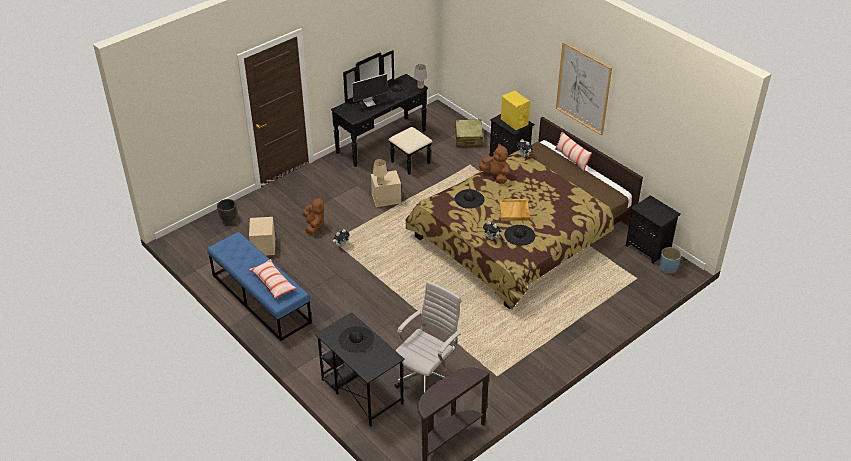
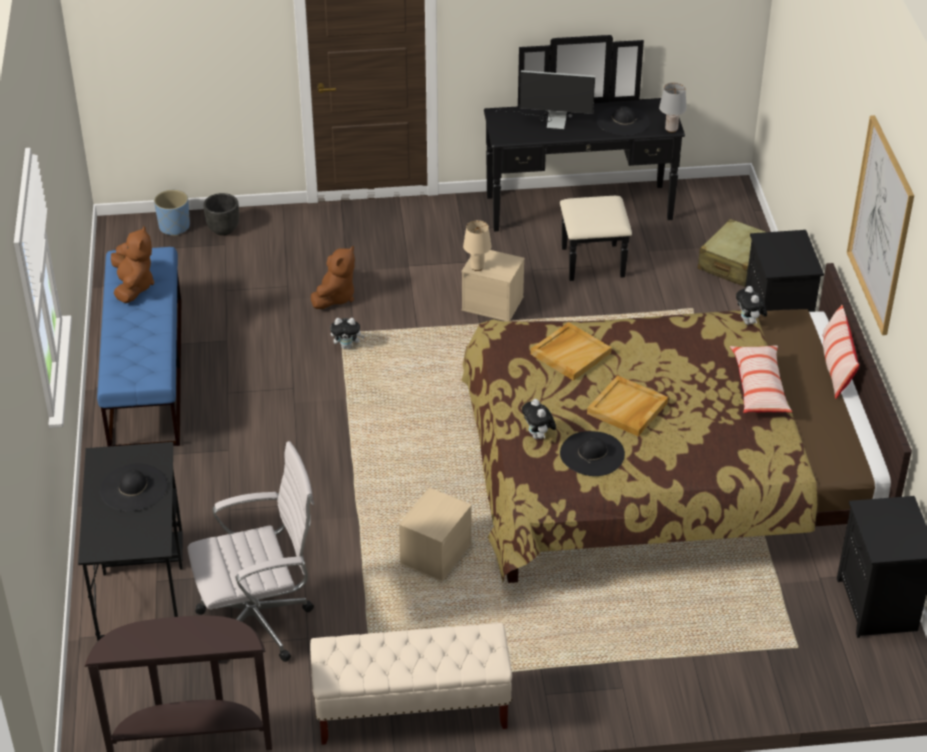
camera: 35 degrees right, 0 degrees up
beige storage box [249,217,275,256] -> beige storage box moved to [398,487,472,582]
pillow [249,259,297,299] -> pillow moved to [730,346,792,413]
black hat [454,189,485,209] -> beige tray [531,322,612,381]
brown plush toy [479,144,510,184] -> brown plush toy moved to [111,225,154,303]
yellow speaker [501,91,530,130] -> none
blue planter [660,247,681,274] -> blue planter moved to [154,190,190,236]
none -> beige bench [310,623,512,745]

